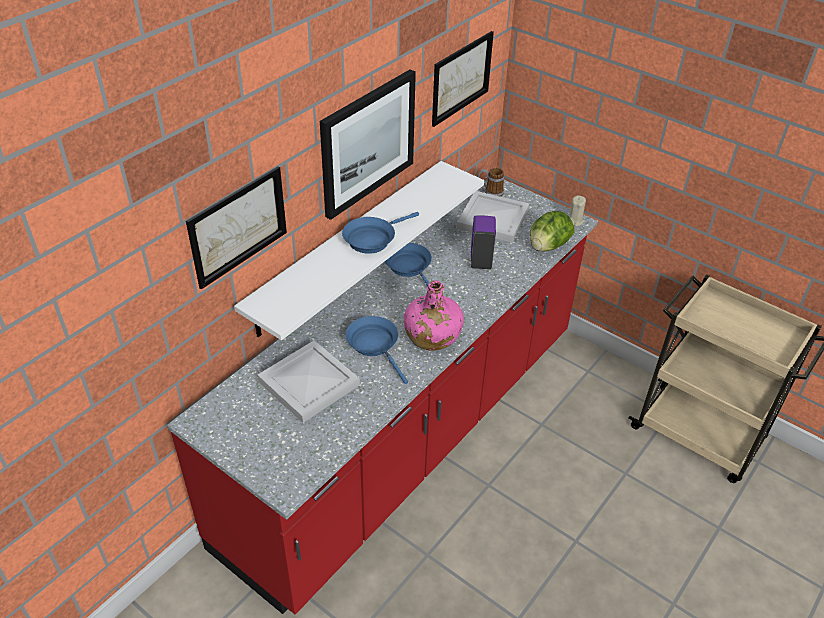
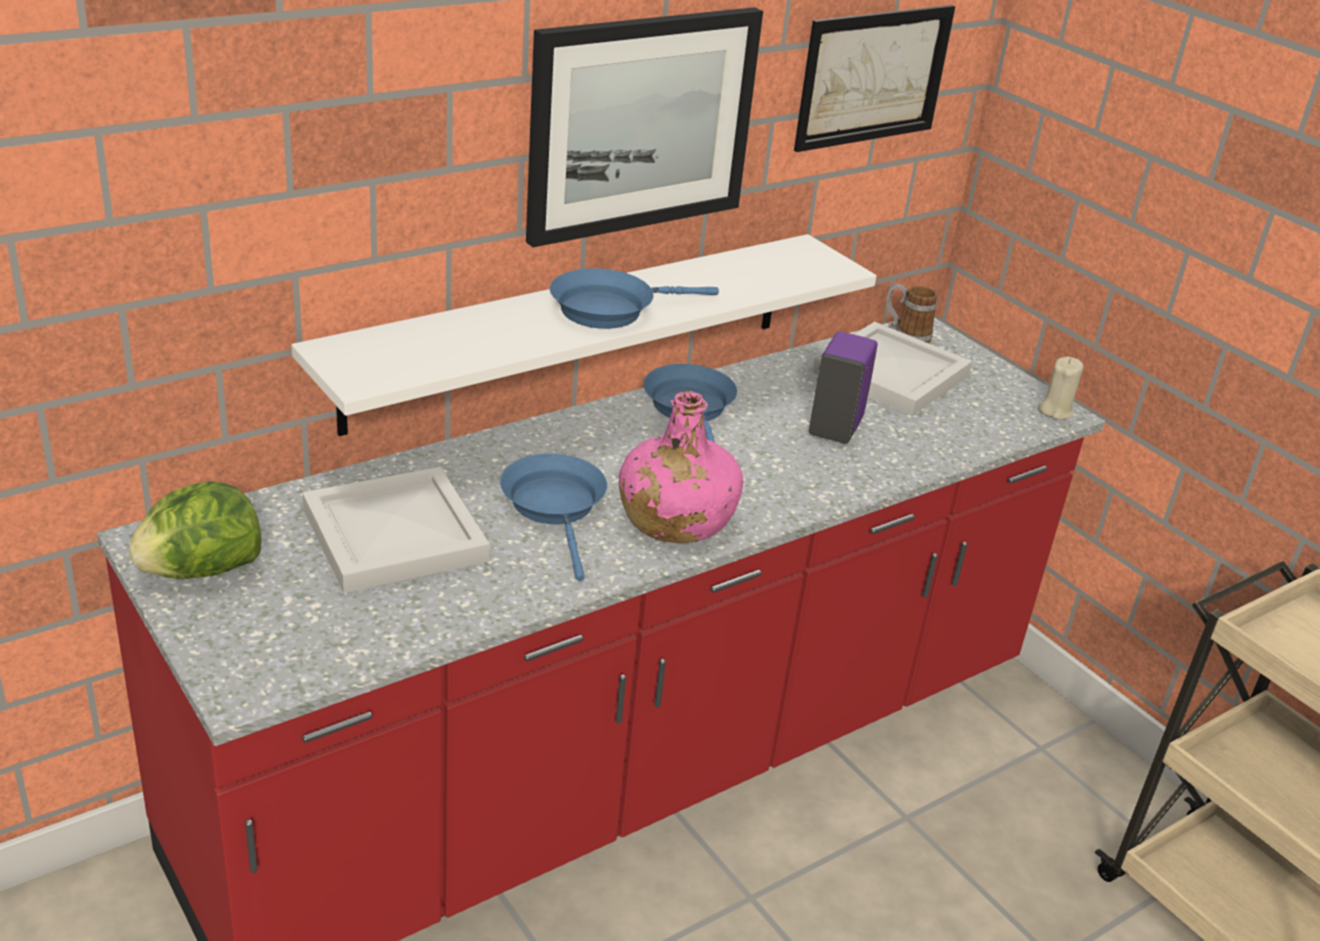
camera: 15 degrees right, 10 degrees down
picture [186,166,287,290] -> none
lettuce [530,211,575,252] -> lettuce moved to [129,481,261,579]

